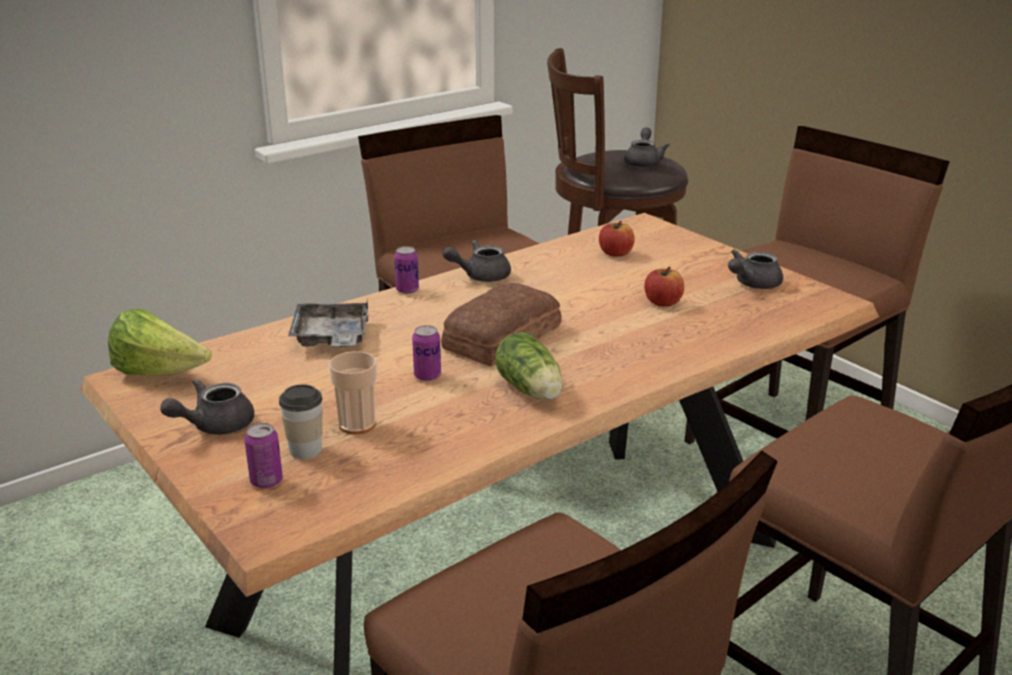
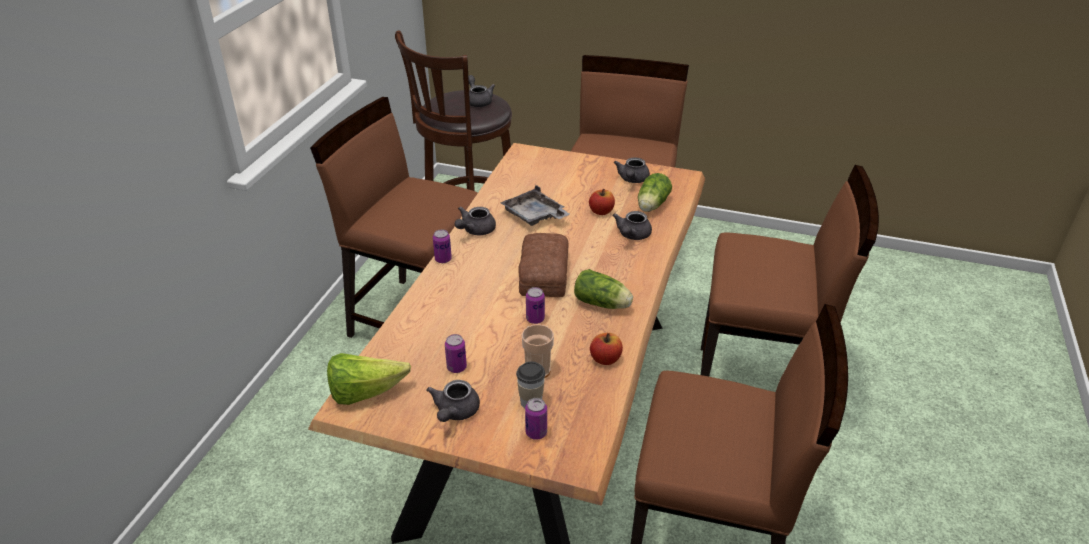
camera: 35 degrees left, 10 degrees up
grey tray [288,298,368,347] -> grey tray moved to [501,185,569,226]
apple [599,220,635,257] -> apple moved to [590,333,623,365]
none -> can [445,334,467,373]
none -> grey teapot [612,211,652,240]
none -> lettuce [638,173,672,212]

